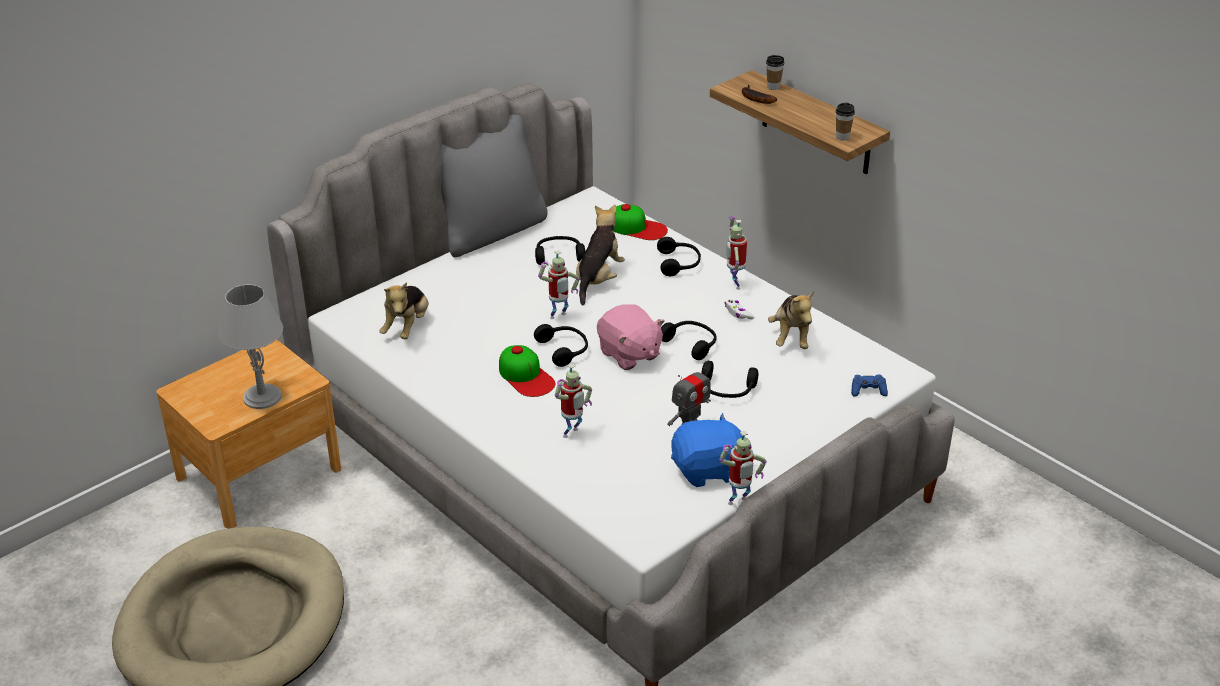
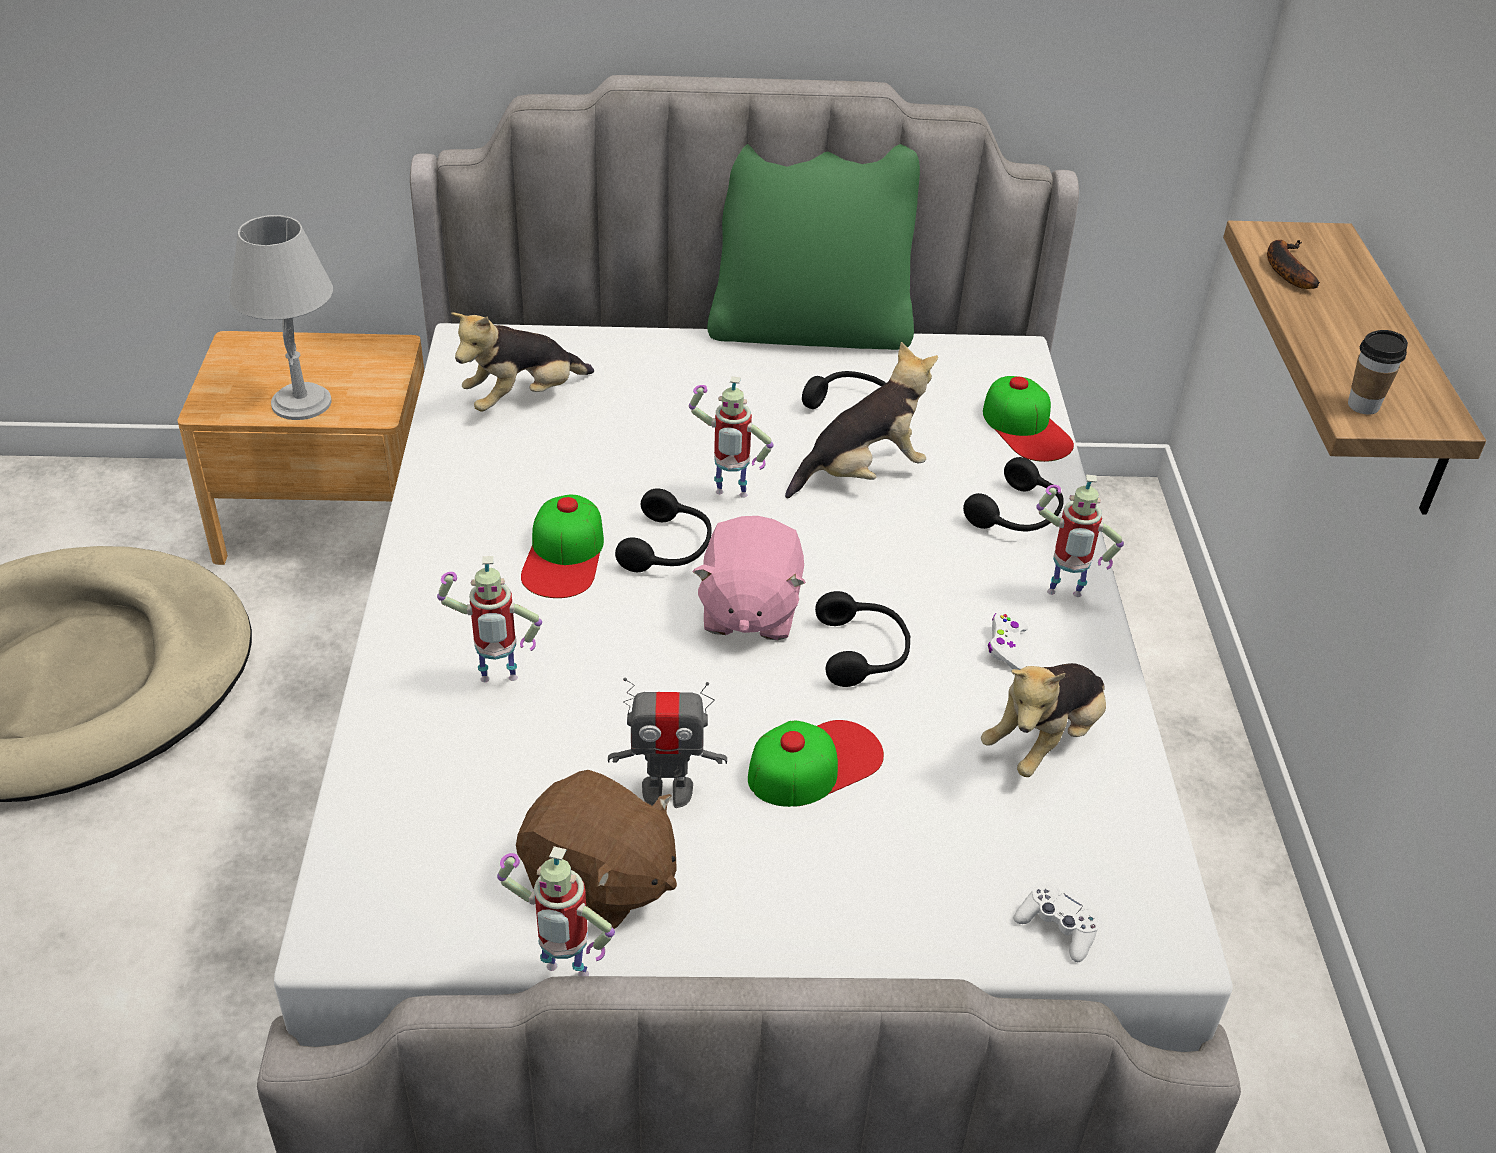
camera: 40 degrees right, 5 degrees up
grey pillow [441,115,548,257] -> green pillow [707,144,920,350]
blue plush toy [671,413,751,487] -> brown plush toy [516,770,677,929]
black headphones [701,361,758,398] -> cap [748,720,884,807]
toy robot [726,216,747,290] -> toy robot turned 120 degrees counterclockwise [1036,475,1124,597]
cup [766,55,784,90] -> none
blue game controller [851,375,888,397] -> white game controller [1013,882,1100,962]

